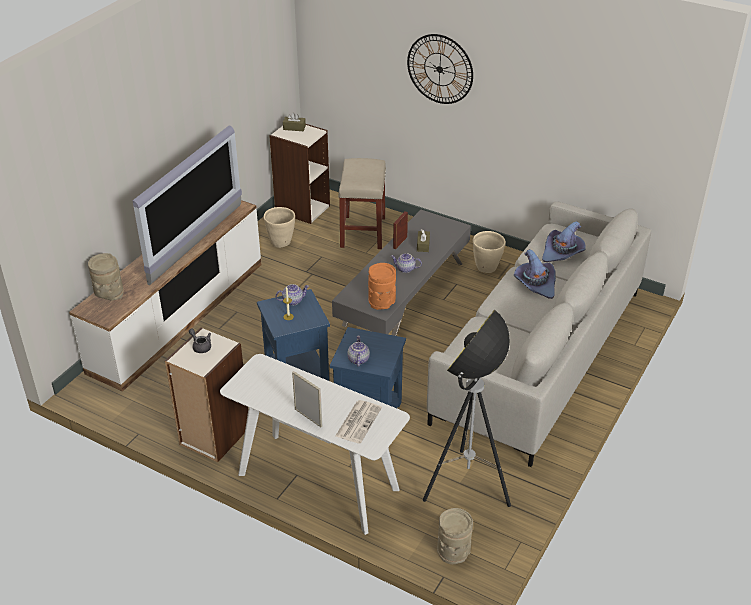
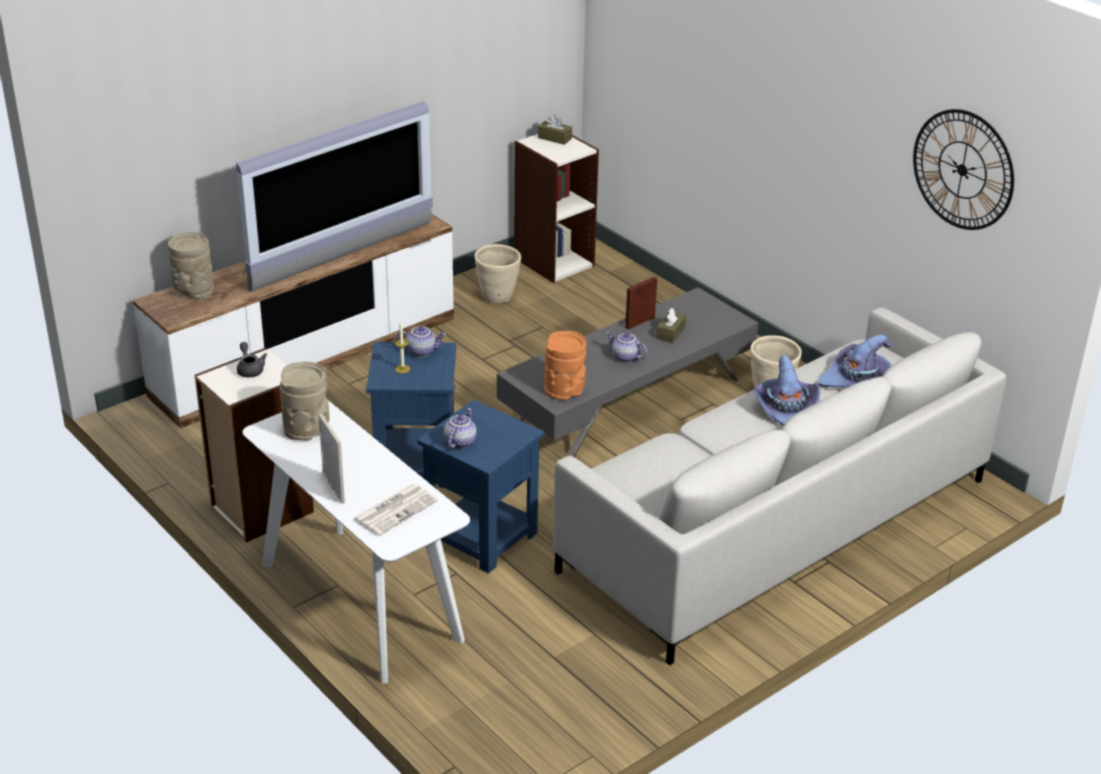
camera: 20 degrees right, 5 degrees down
beige stool [338,158,386,249] -> none
wall clock [407,34,473,104] -> wall clock moved to [913,109,1014,230]
floor lamp [423,310,511,507] -> none
beige vase [437,508,473,565] -> beige vase moved to [280,362,329,441]

